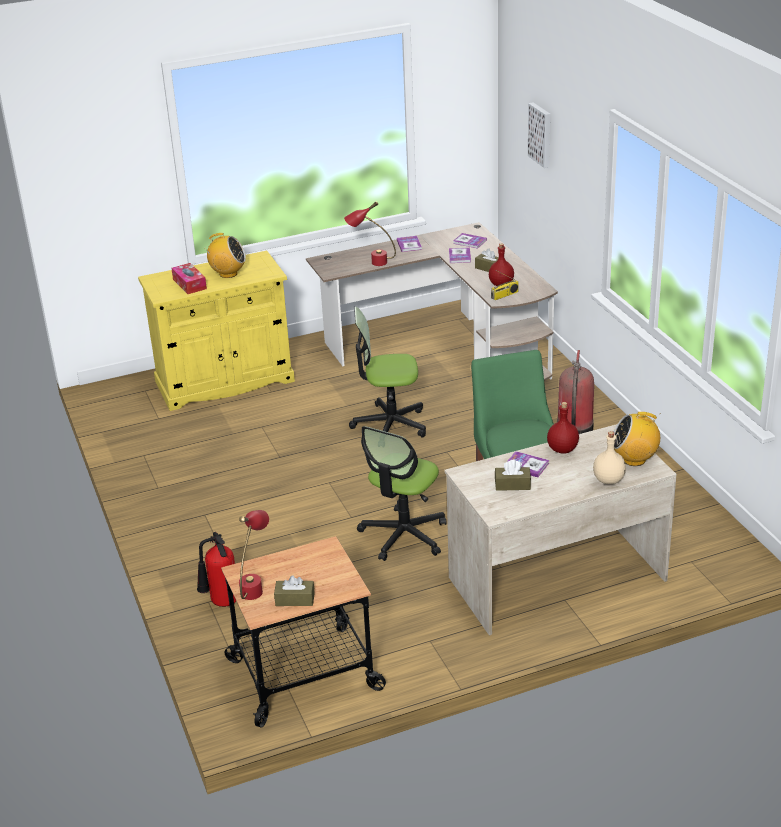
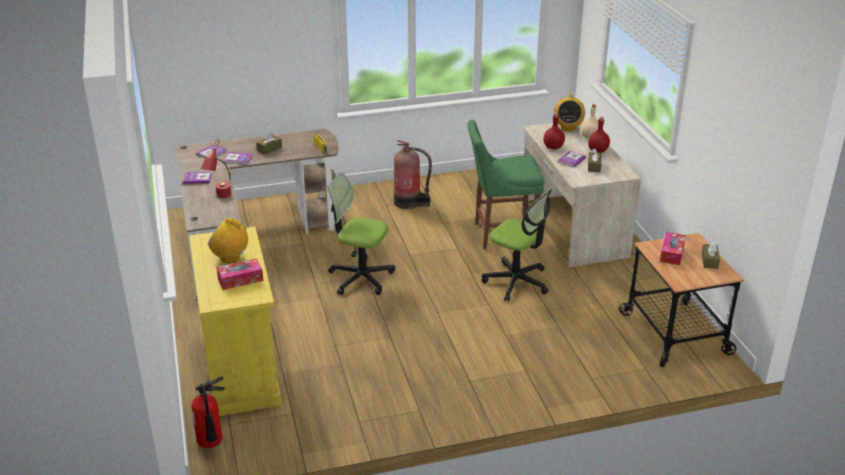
camera: 85 degrees left, 0 degrees up
fire extinguisher [197,532,236,607] -> fire extinguisher moved to [191,377,225,448]
radio [202,233,246,278] -> radio turned 90 degrees counterclockwise [208,218,251,263]
red table lamp [239,510,269,600] -> none
office chair [349,307,426,438] -> office chair turned 105 degrees clockwise [328,173,395,295]
red bottle [489,243,514,286] -> red bottle moved to [588,116,610,153]
picture [528,102,550,168] -> none
none -> tissue box [660,232,686,265]

